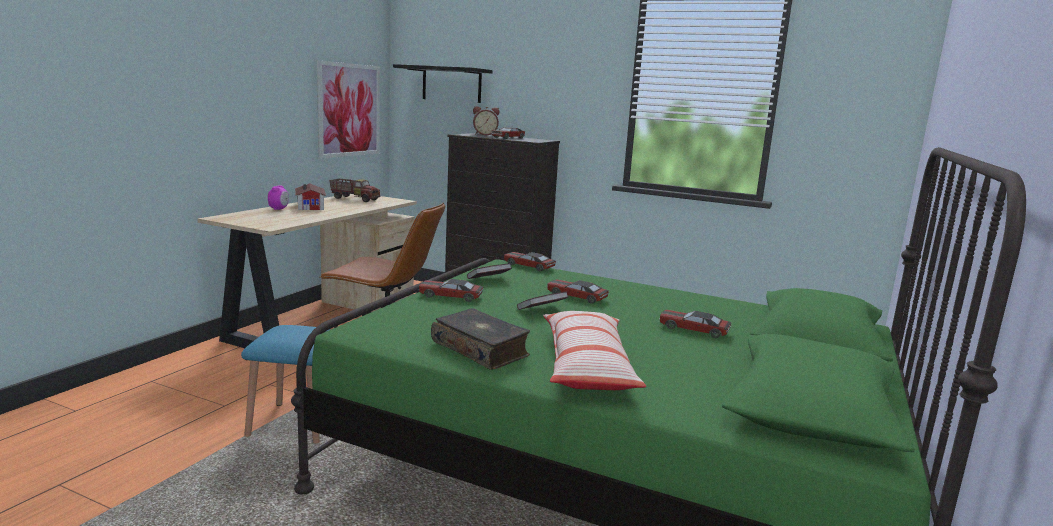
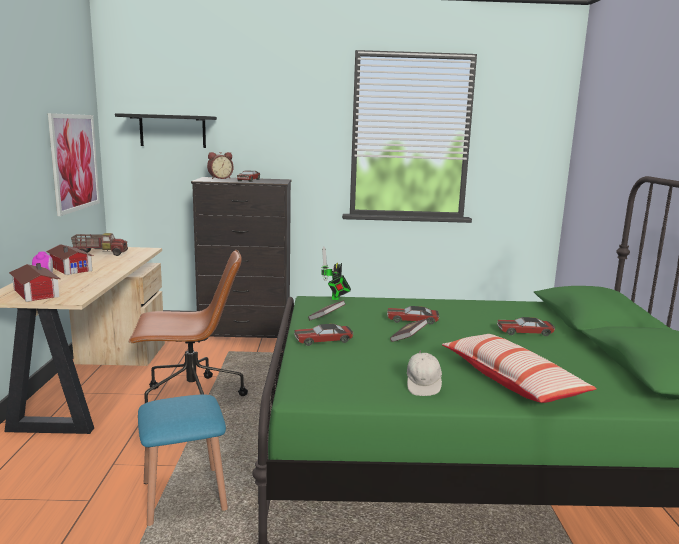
camera: 25 degrees left, 0 degrees up
book [431,308,530,370] -> white cap [407,350,442,396]
toy car [504,252,556,271] -> toy robot [321,247,351,300]
none -> toy house [9,263,60,302]

